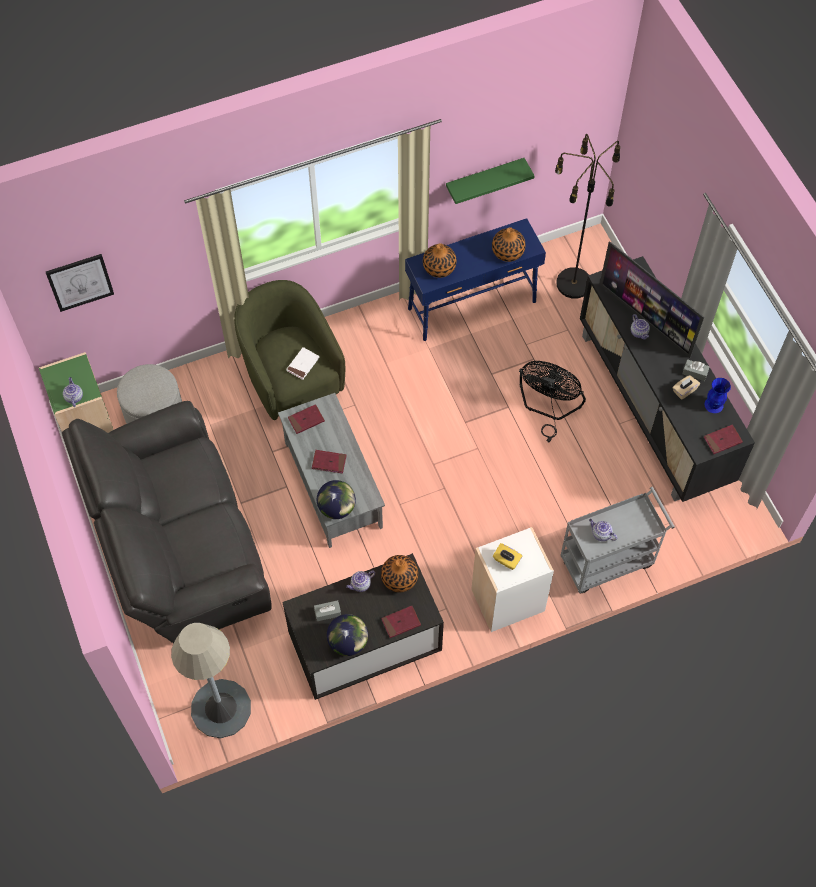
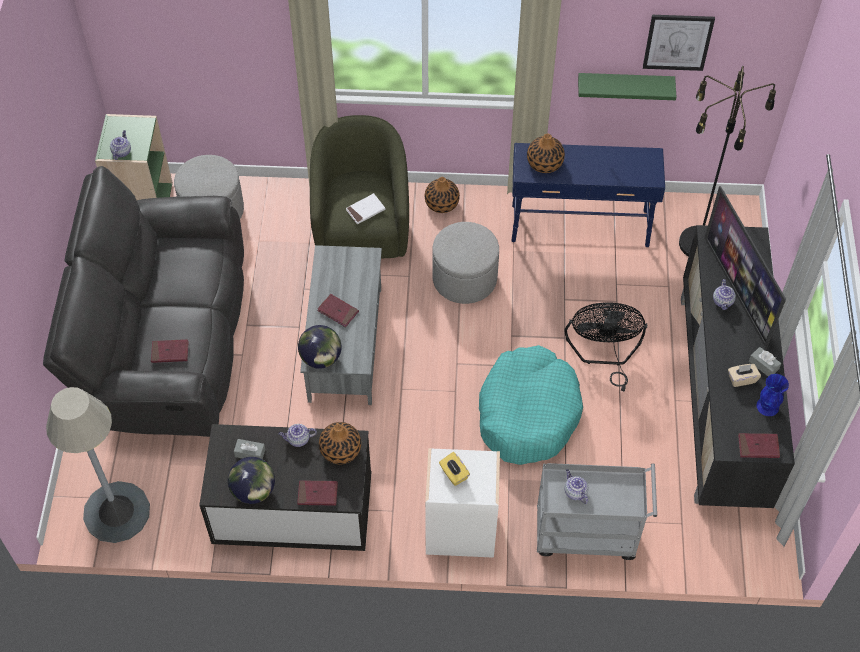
camera: 25 degrees right, 5 degrees down
picture [46,254,114,312] -> picture moved to [643,15,715,71]
red book [288,404,325,434] -> red book moved to [151,339,189,363]
vase [492,227,525,262] -> vase moved to [425,177,460,213]
black fan [519,361,586,442] -> black fan turned 45 degrees counterclockwise [564,302,647,391]
none -> grey ottoman [432,222,499,304]
none -> turquoise dog bed [479,345,583,465]

